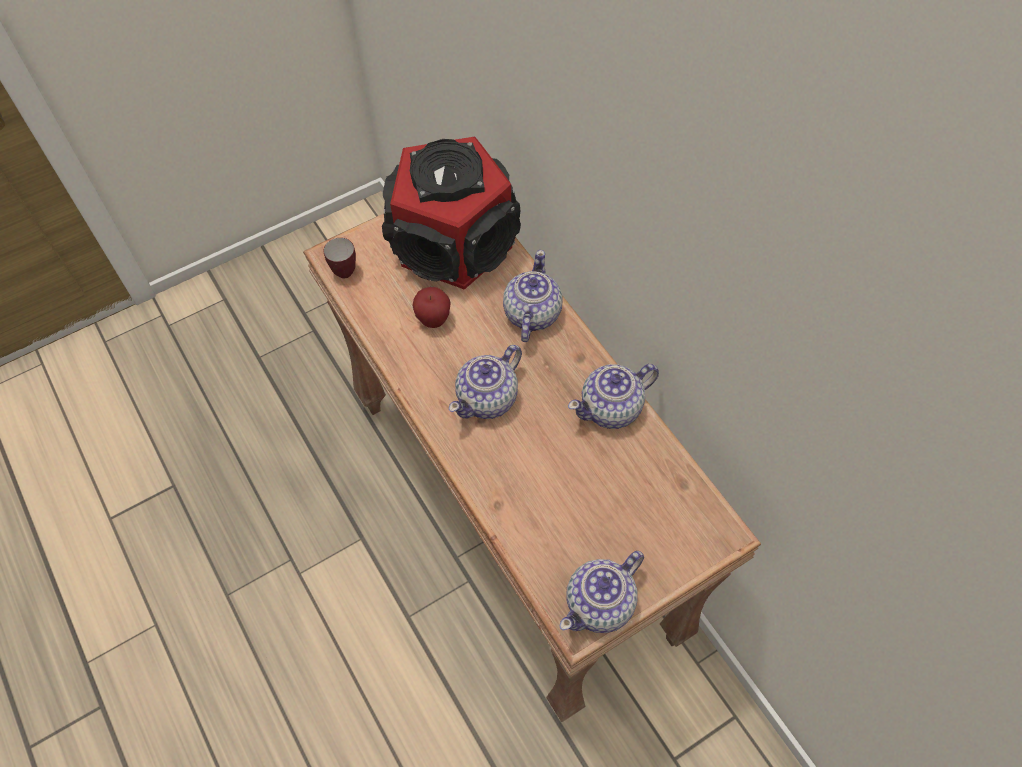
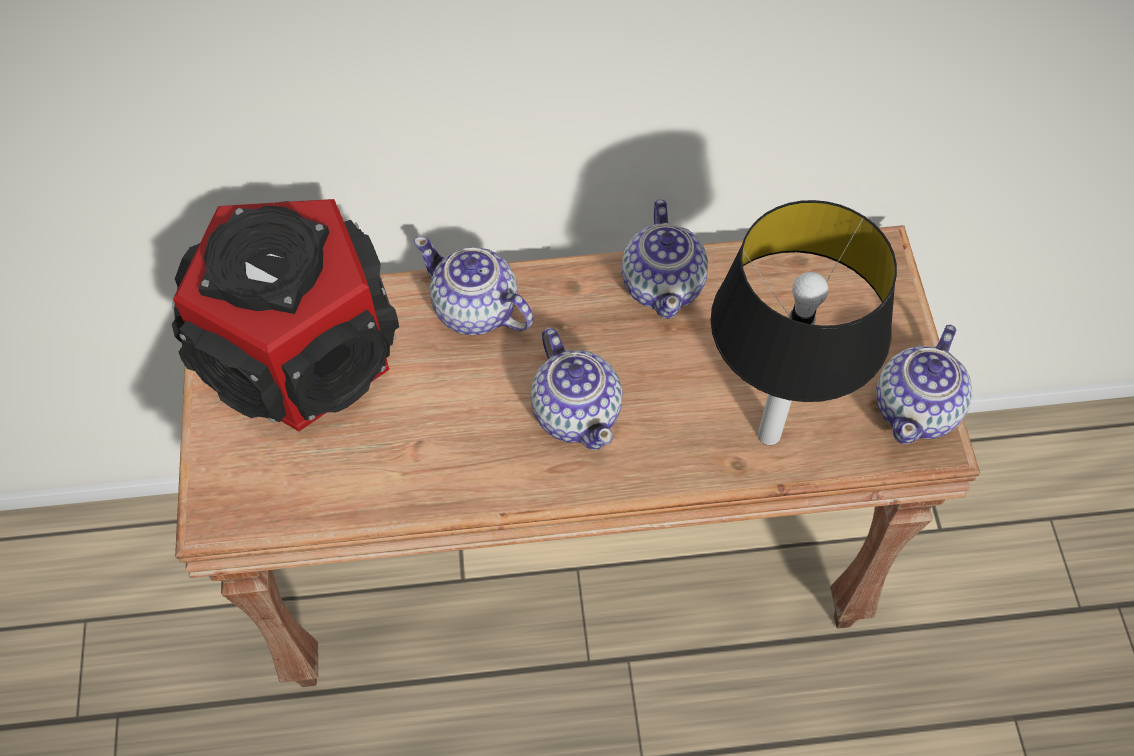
camera: 65 degrees left, 0 degrees up
mug [324,238,356,279] -> none
apple [412,287,451,328] -> none
teapot [560,551,644,633] -> teapot turned 45 degrees clockwise [876,325,972,444]
none -> table lamp [711,200,897,445]

